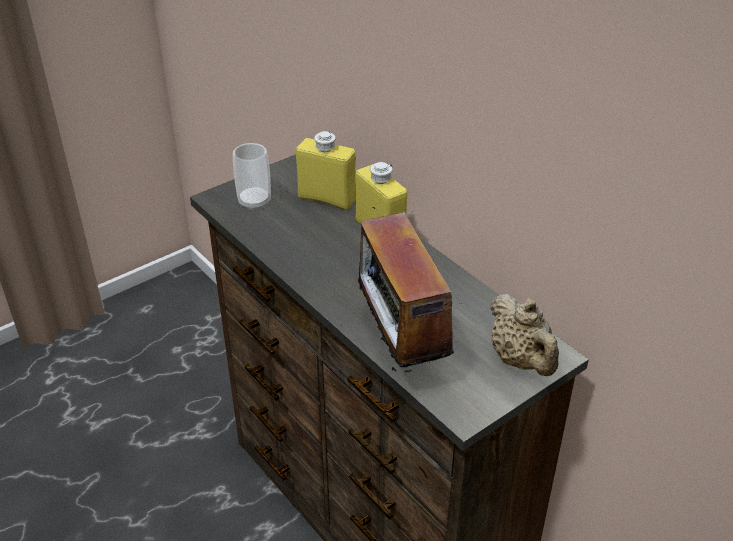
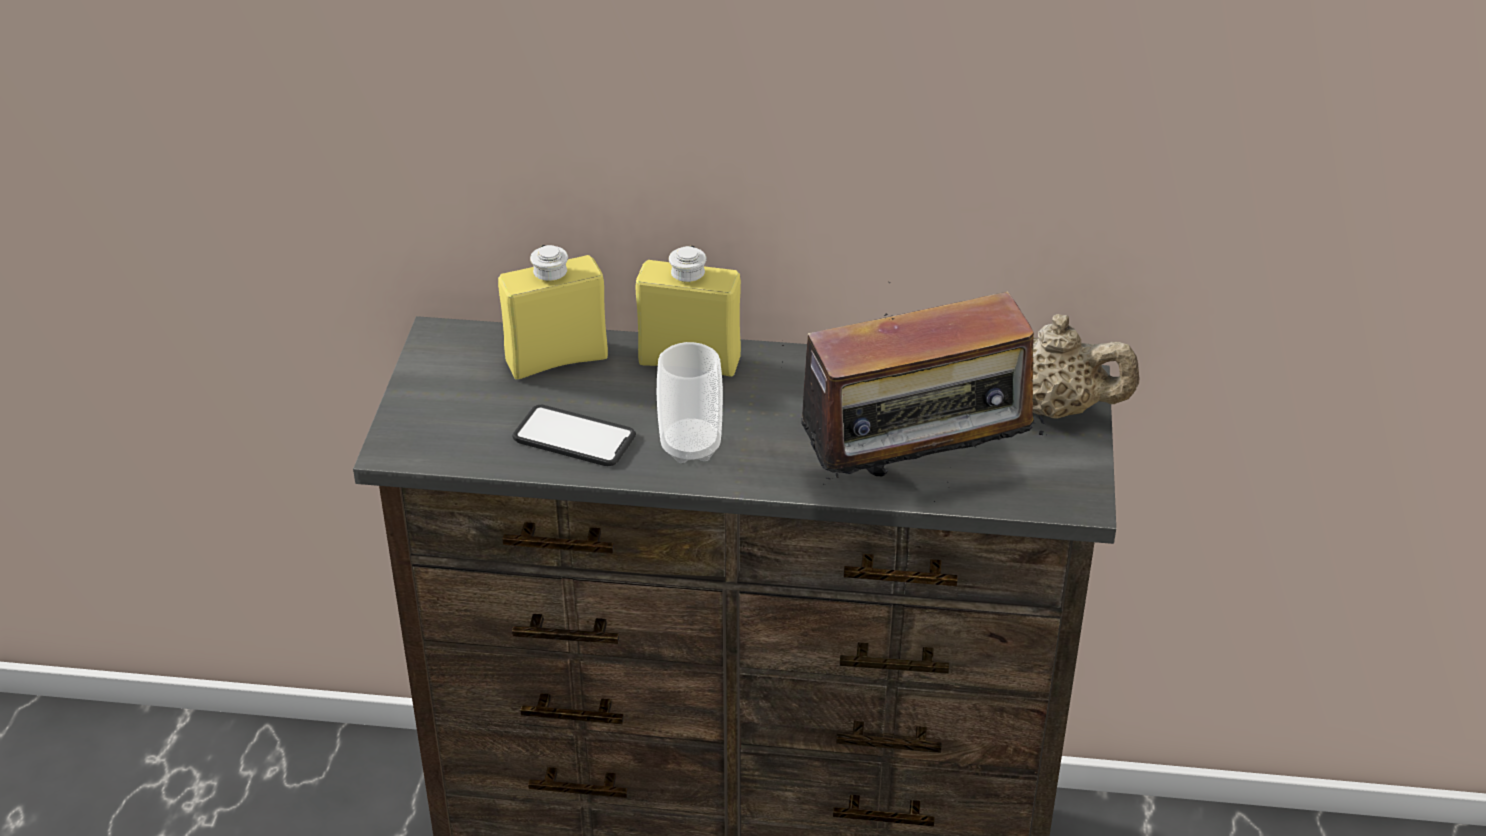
camera: 45 degrees left, 0 degrees up
cup [233,143,271,211] -> cup moved to [657,342,723,463]
radio [345,207,461,374] -> radio turned 45 degrees counterclockwise [782,282,1045,502]
none -> phone [512,405,636,466]

